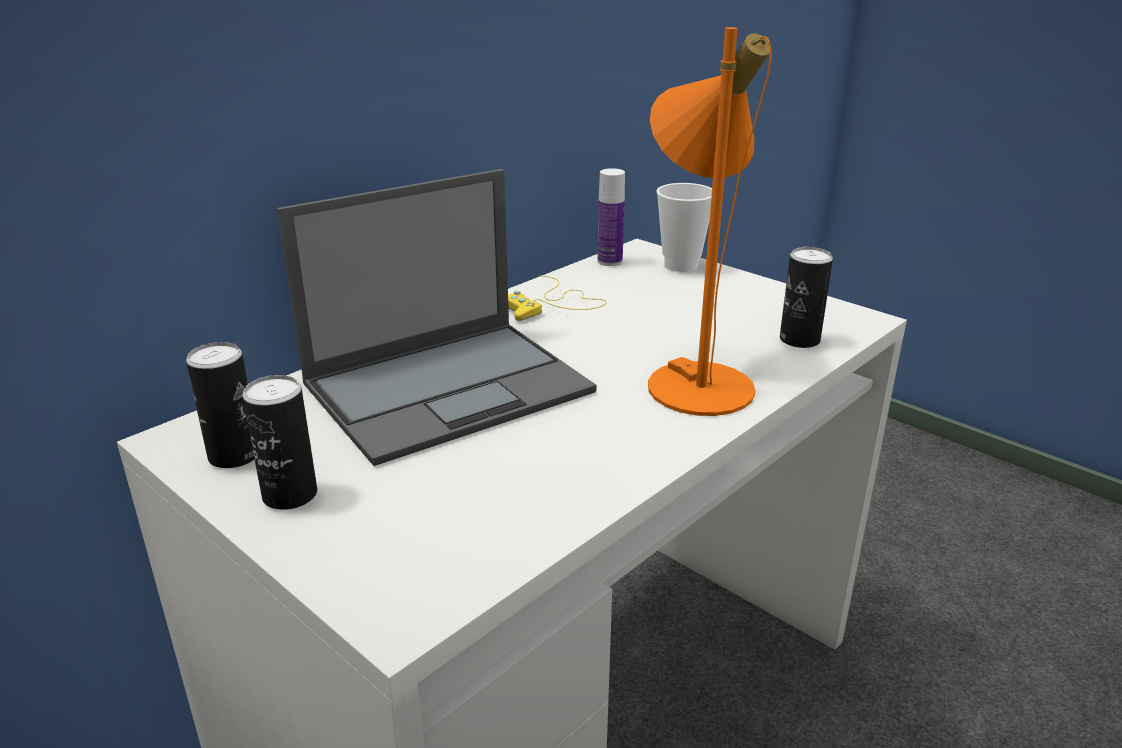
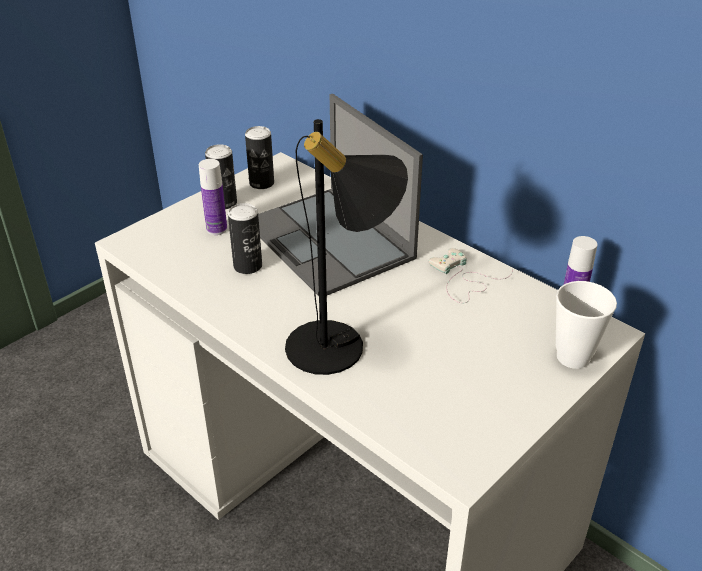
camera: 90 degrees right, 10 degrees up
yellow game controller [508,275,607,321] -> white game controller [428,248,513,303]
orange table lamp [648,27,772,416] -> black table lamp [285,119,408,375]
can [780,247,833,348] -> can moved to [228,203,262,274]
none -> bottle [199,159,227,235]

